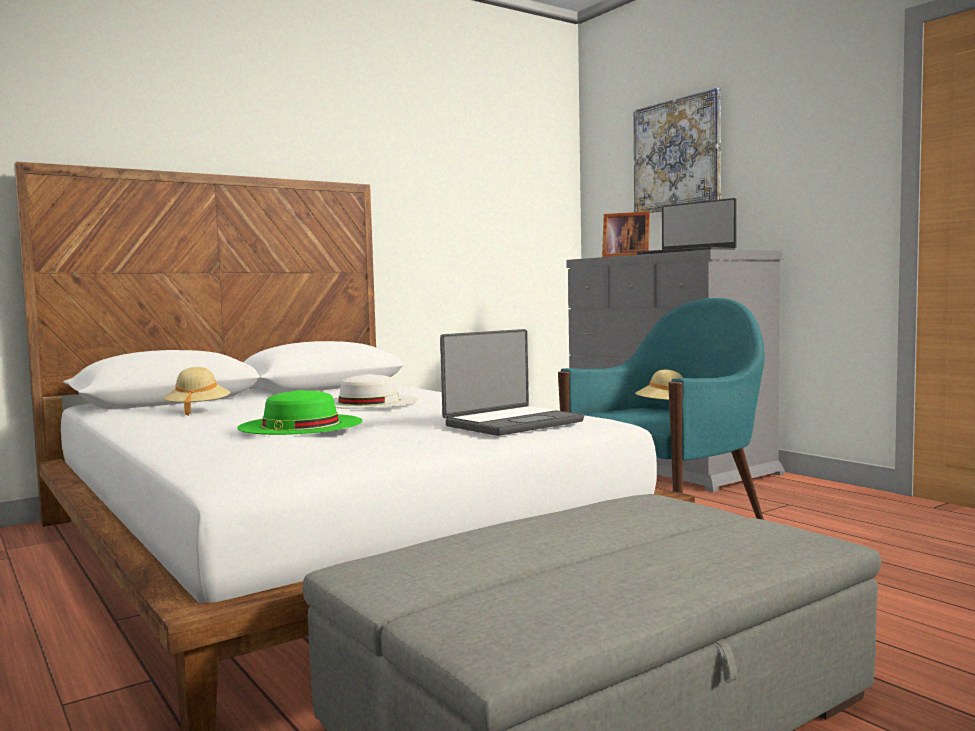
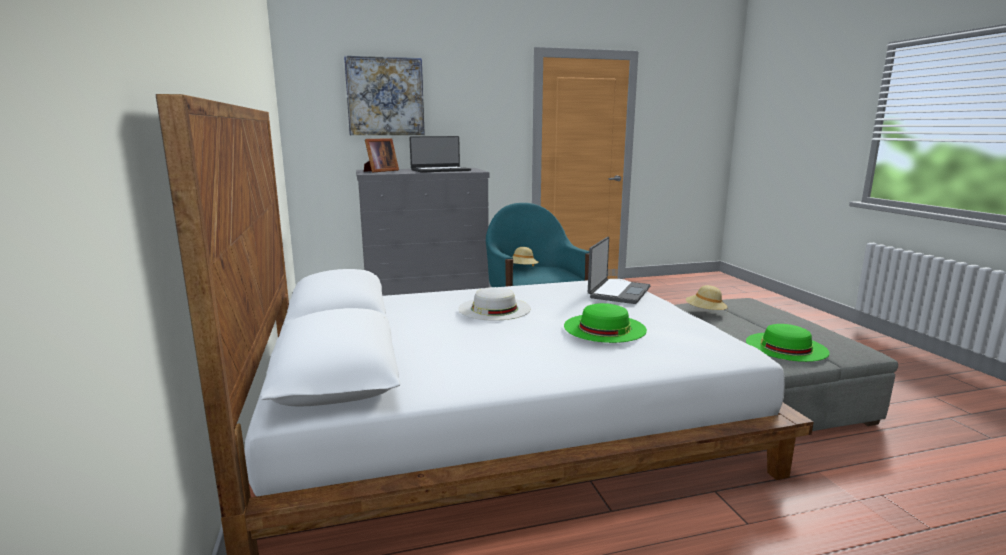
camera: 70 degrees left, 10 degrees up
beige hat [164,367,230,416] -> beige hat moved to [686,285,728,310]
laptop [440,329,584,436] -> laptop turned 45 degrees clockwise [588,237,651,304]
none -> green hat [746,324,830,362]

